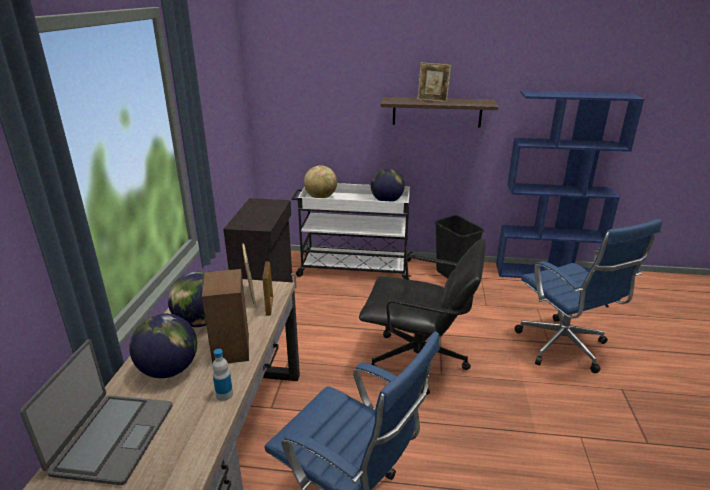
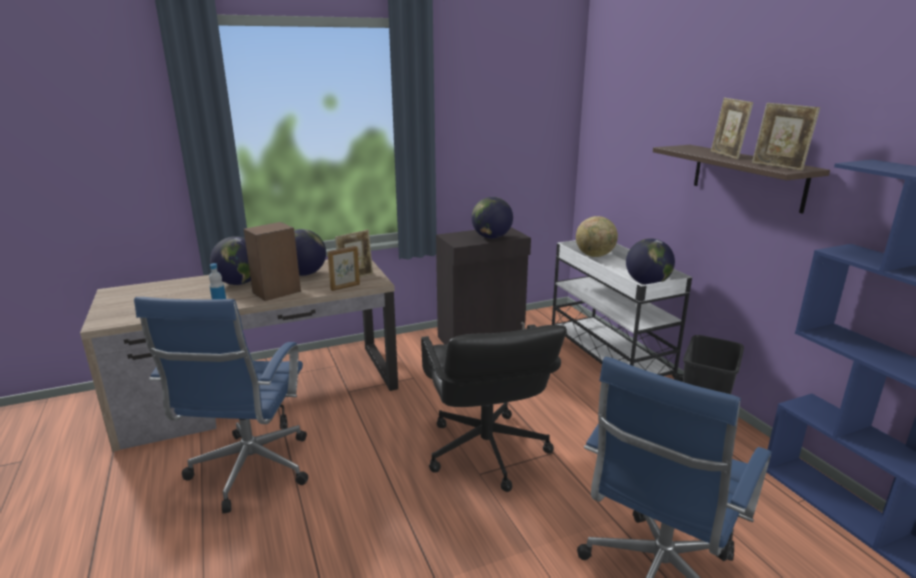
camera: 60 degrees right, 5 degrees down
laptop [20,339,172,485] -> none
none -> globe [471,197,513,239]
none -> picture frame [752,103,820,171]

